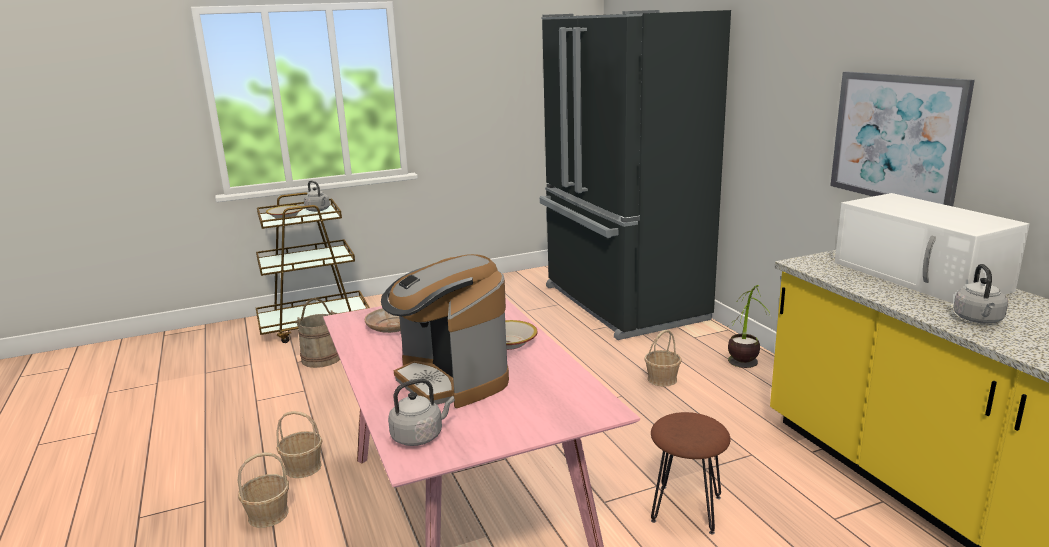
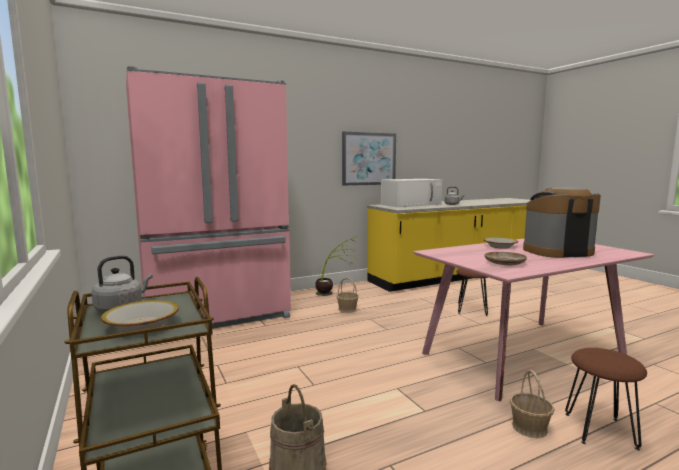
camera: 95 degrees left, 10 degrees down
basket [238,452,289,528] -> brown stool [565,348,647,451]
coffee machine [381,254,509,408] -> coffee machine turned 150 degrees counterclockwise [523,187,601,258]
grey kettle [388,379,455,446] -> none
black fridge [540,10,731,340] -> pink fridge [126,66,291,329]

